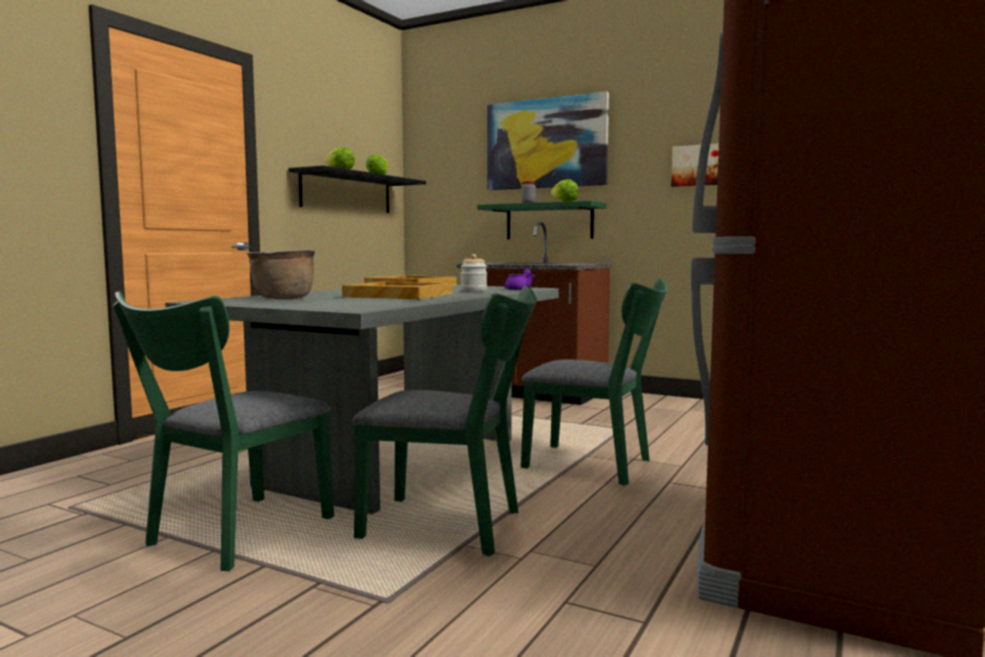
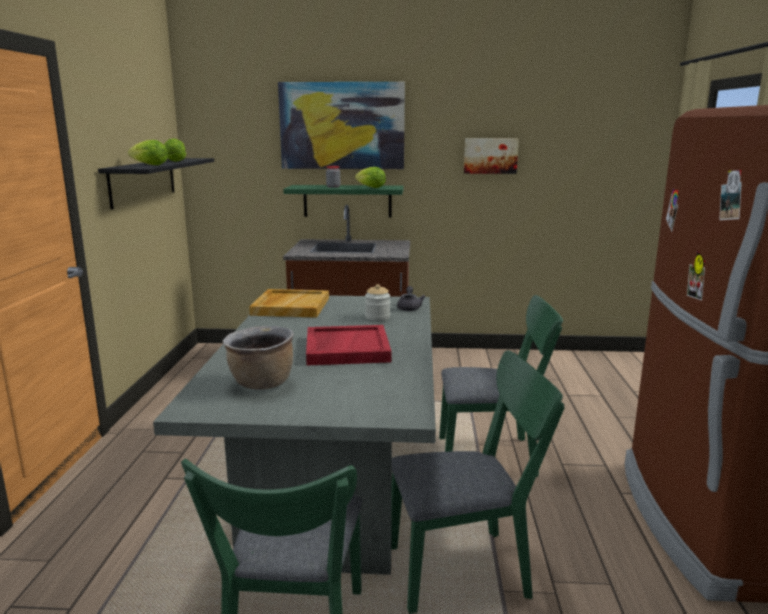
camera: 25 degrees left, 10 degrees up
beige tray [342,282,453,299] -> red tray [306,325,392,365]
purple teapot [504,269,535,290] -> grey teapot [397,286,426,311]

